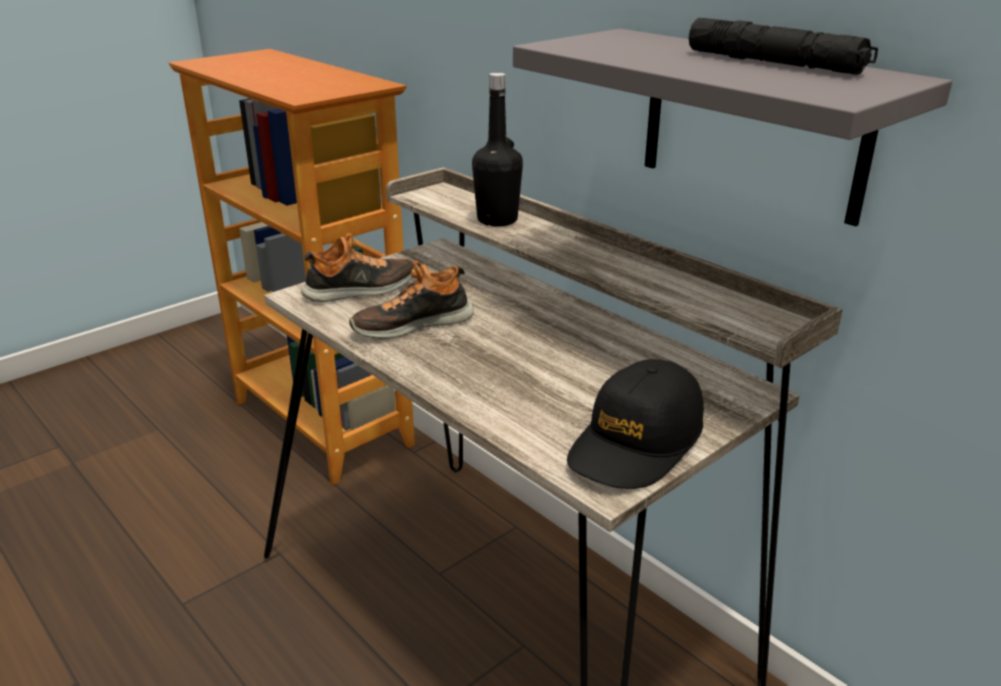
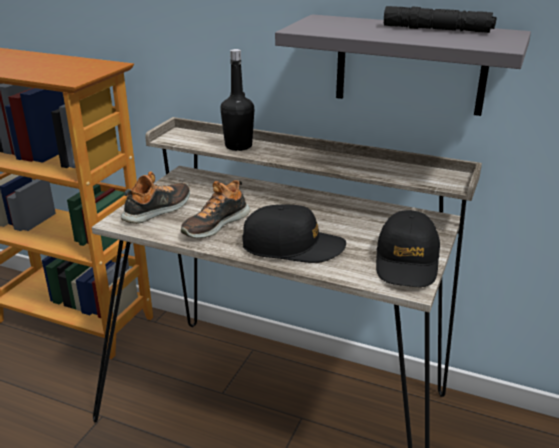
camera: 25 degrees left, 0 degrees up
none -> black cap [242,204,346,263]

